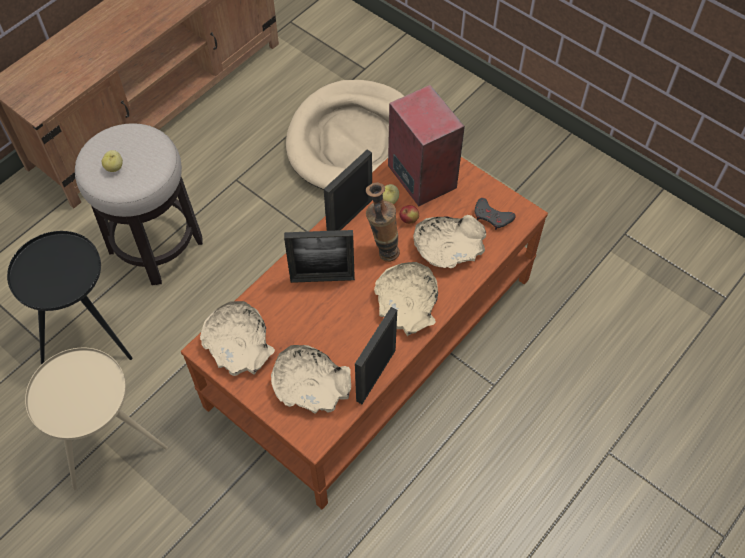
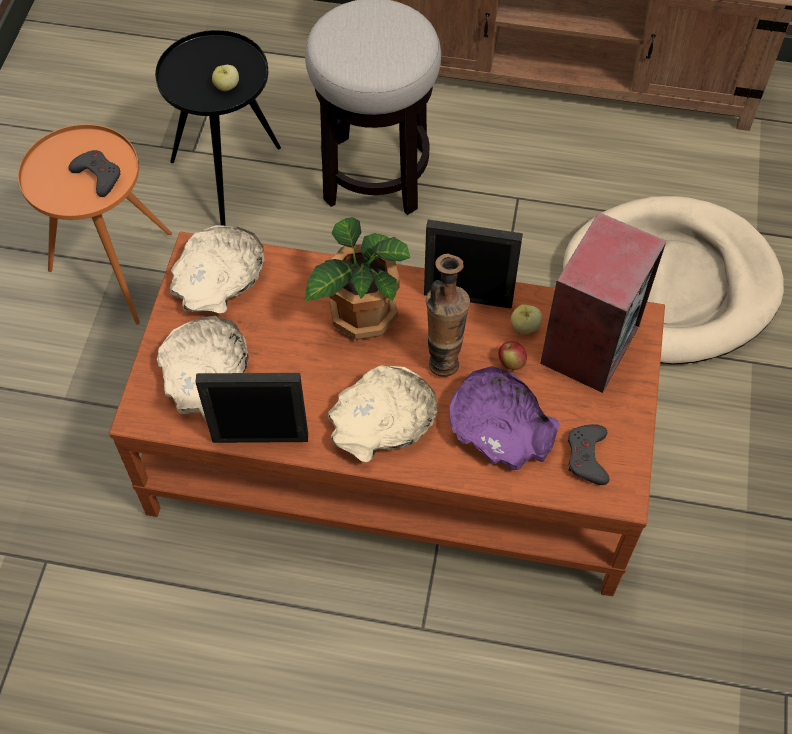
camera: 60 degrees right, 0 degrees up
beige side table [25,348,168,491] -> orange side table [18,124,172,324]
apple [102,150,123,172] -> apple moved to [212,65,239,91]
picture frame [284,230,355,283] -> potted plant [305,217,410,340]
beige bowl [413,215,486,268] -> purple bowl [449,366,560,470]
none -> grey game controller [68,150,120,197]

